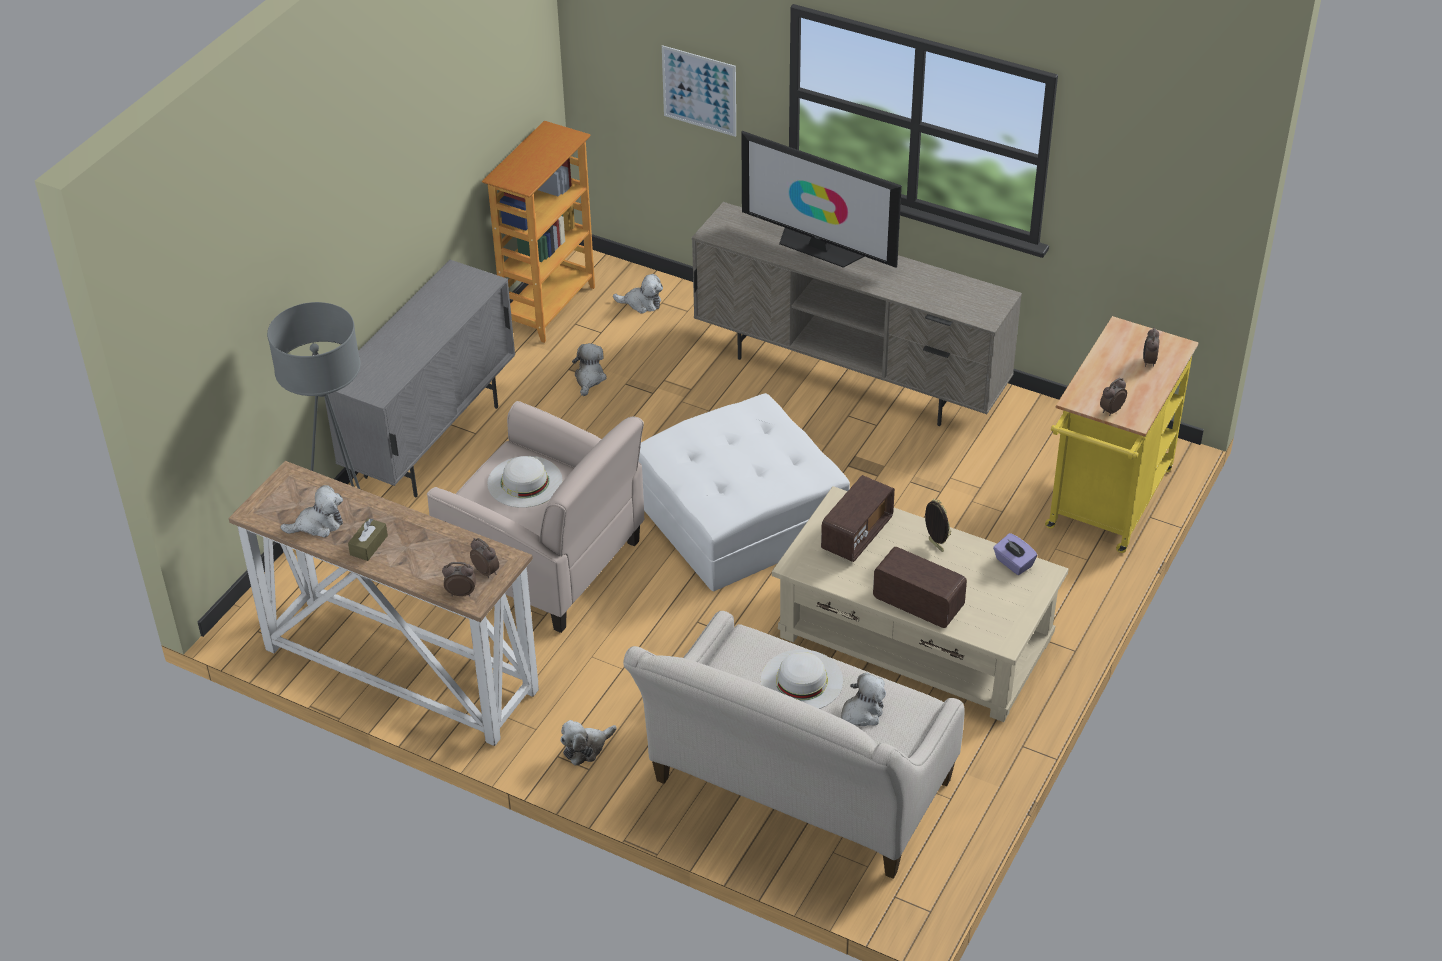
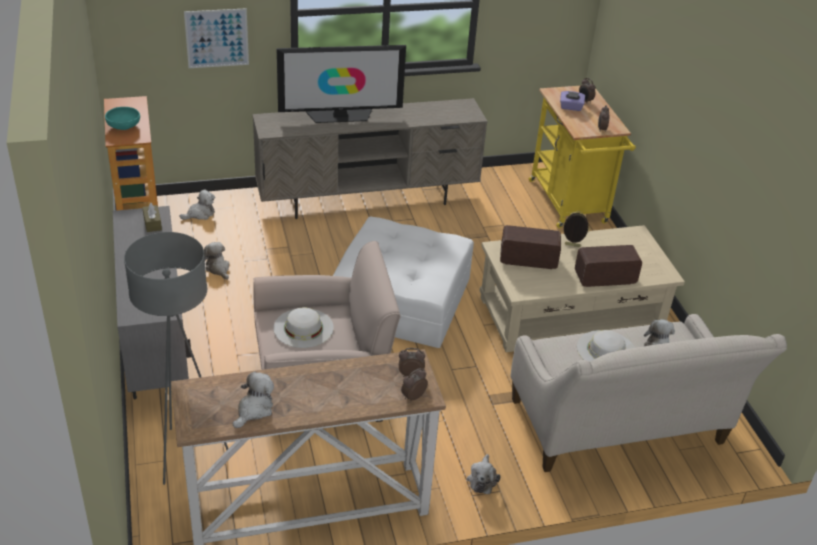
camera: 45 degrees left, 5 degrees down
brown tissue box [348,518,388,561] -> brown tissue box moved to [142,203,162,232]
radio [821,475,895,562] -> radio turned 75 degrees counterclockwise [500,225,561,269]
purple tissue box [993,533,1037,575] -> purple tissue box moved to [560,91,585,111]
none -> turquoise bowl [105,107,140,130]

